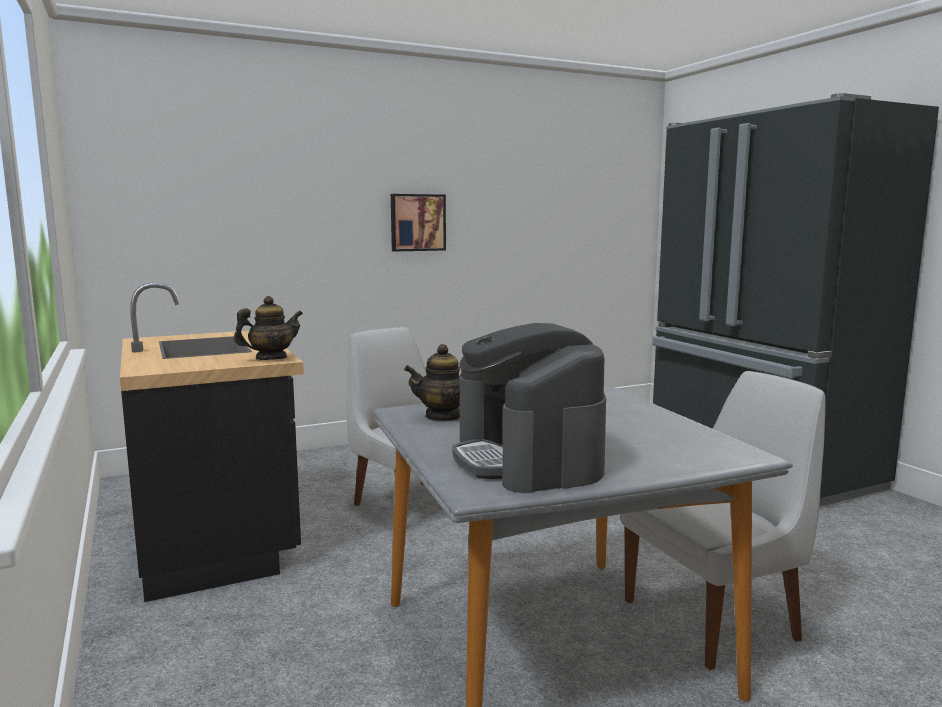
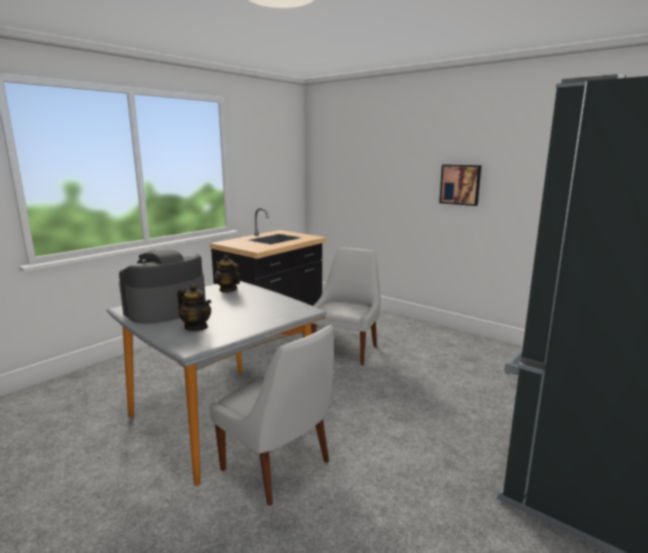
camera: 65 degrees right, 5 degrees up
teapot [234,296,303,360] -> teapot moved to [177,284,211,331]

